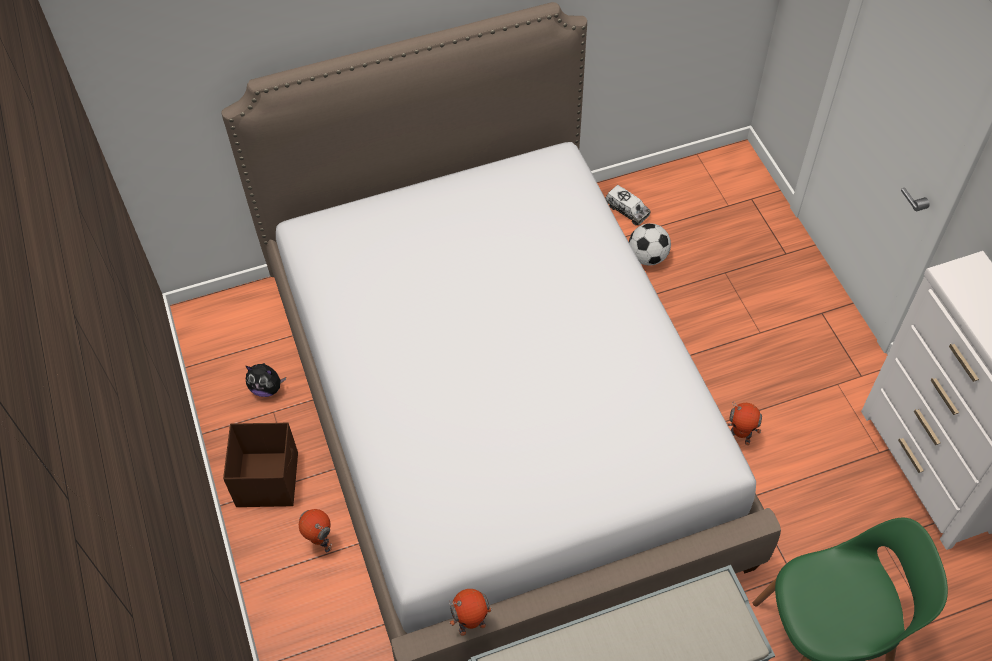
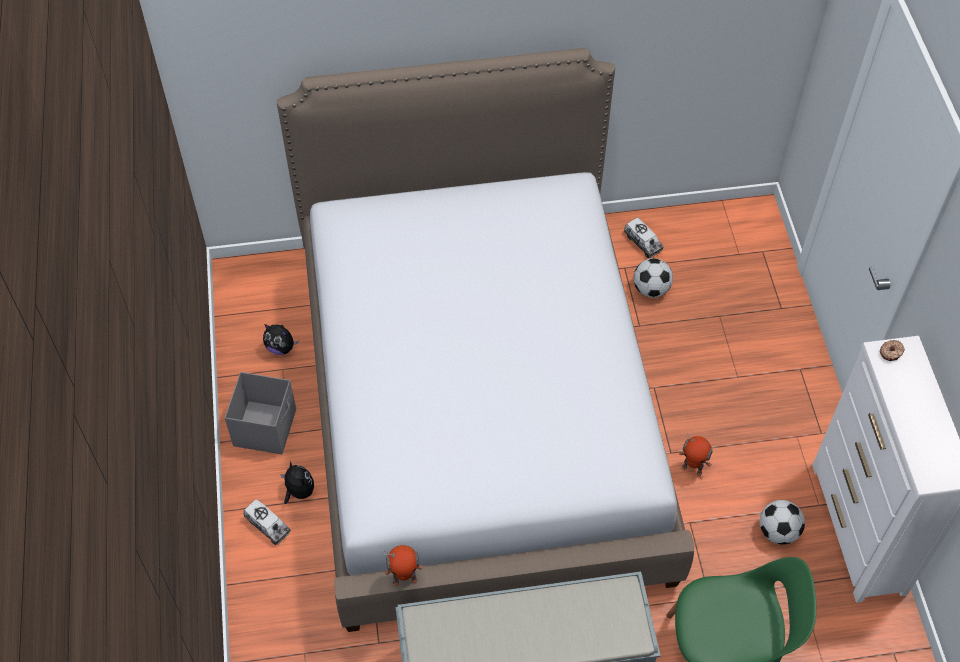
camera: 10 degrees right, 0 degrees up
brown storage box [223,422,298,507] -> grey storage box [225,372,296,454]
toy robot [299,509,332,552] -> plush toy [280,461,314,504]
none -> toy truck [243,499,291,545]
none -> football [760,500,805,545]
none -> donut [880,340,905,361]

